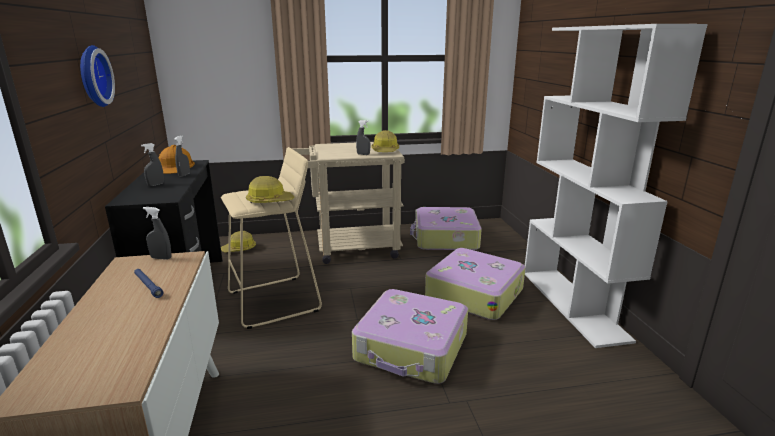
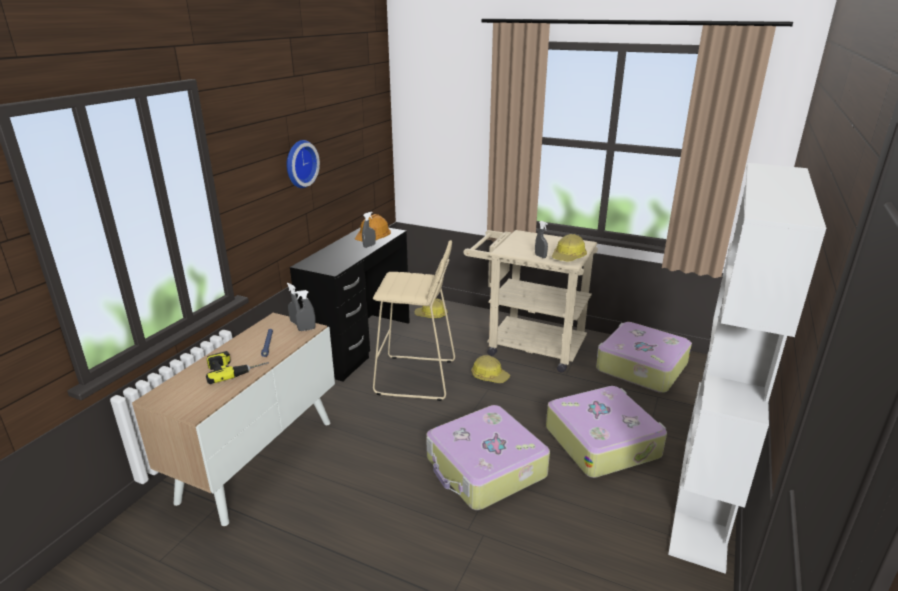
camera: 35 degrees right, 5 degrees up
grey spray bottle [141,143,164,186] -> grey spray bottle moved to [295,290,316,331]
hard hat [246,176,295,203] -> hard hat moved to [471,355,510,383]
none -> power drill [206,351,269,384]

